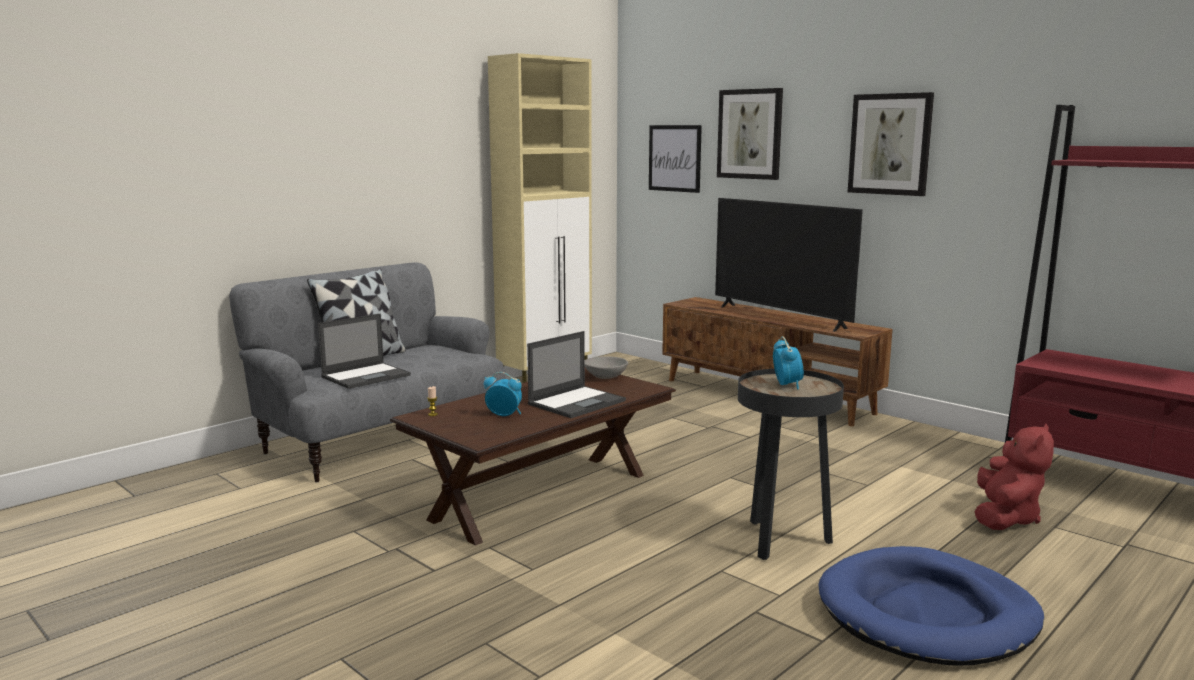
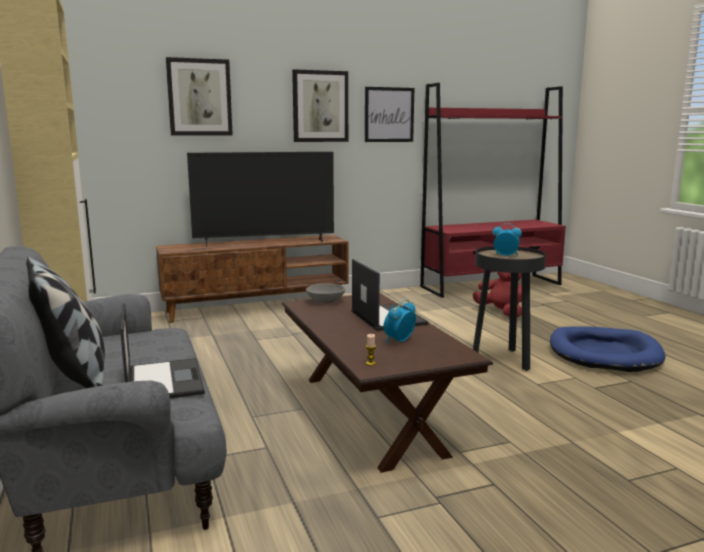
camera: 65 degrees left, 0 degrees up
picture [649,125,702,193] -> picture moved to [365,87,414,142]

